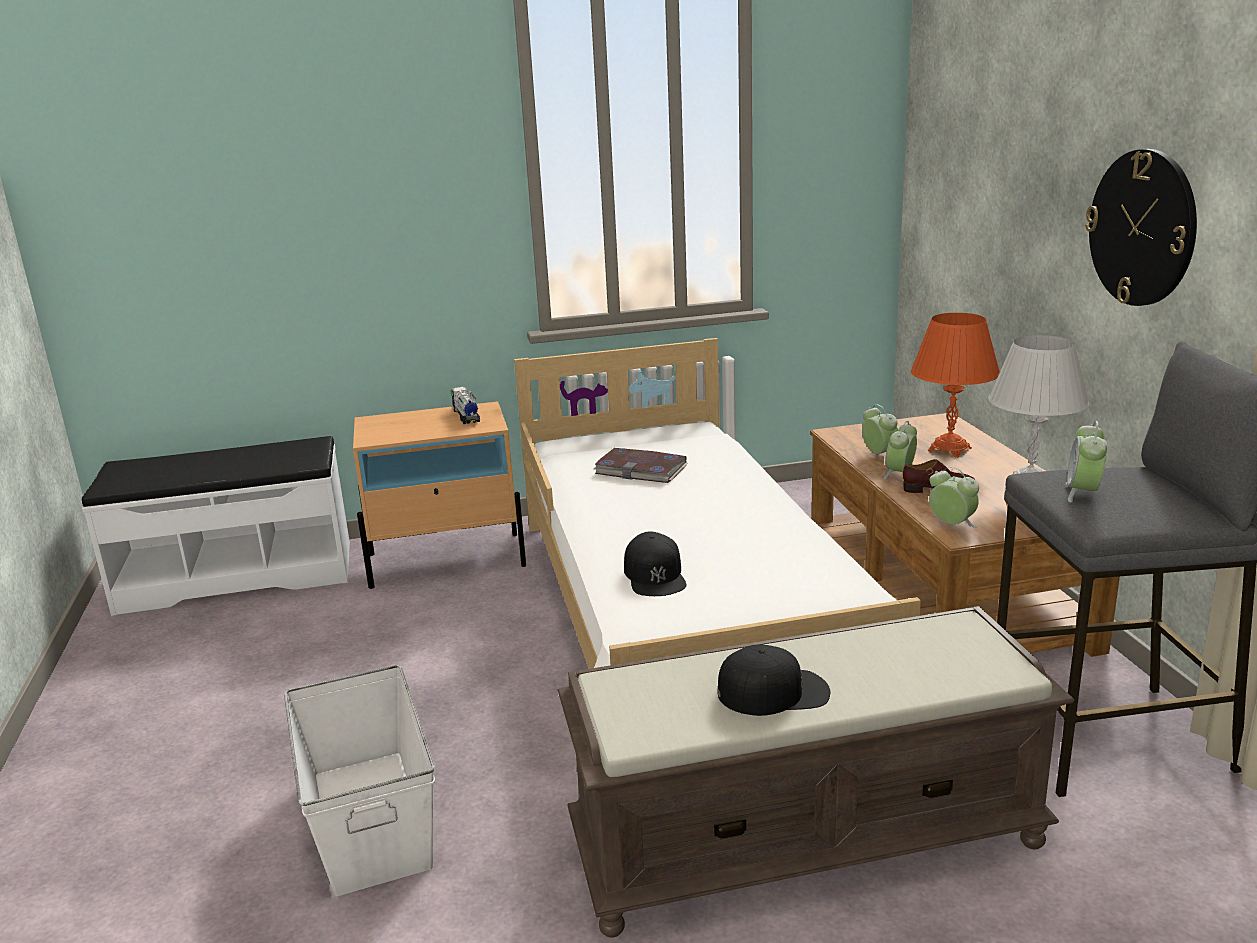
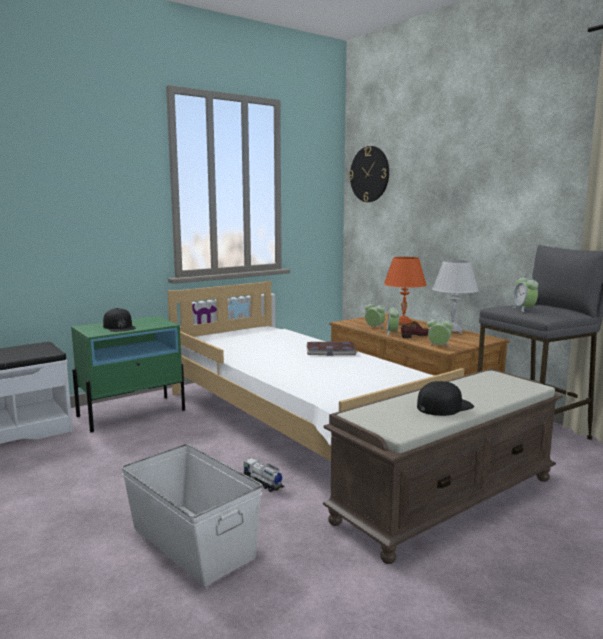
camera: 25 degrees left, 10 degrees down
beige nightstand [353,401,526,589] -> green nightstand [71,316,185,432]
toy truck [451,387,480,424] -> toy truck moved to [244,458,284,492]
book [594,448,688,483] -> book moved to [306,342,357,356]
black cap [624,531,686,596] -> black cap moved to [103,308,136,332]
wall clock [1085,149,1197,306] -> wall clock moved to [349,146,389,202]

